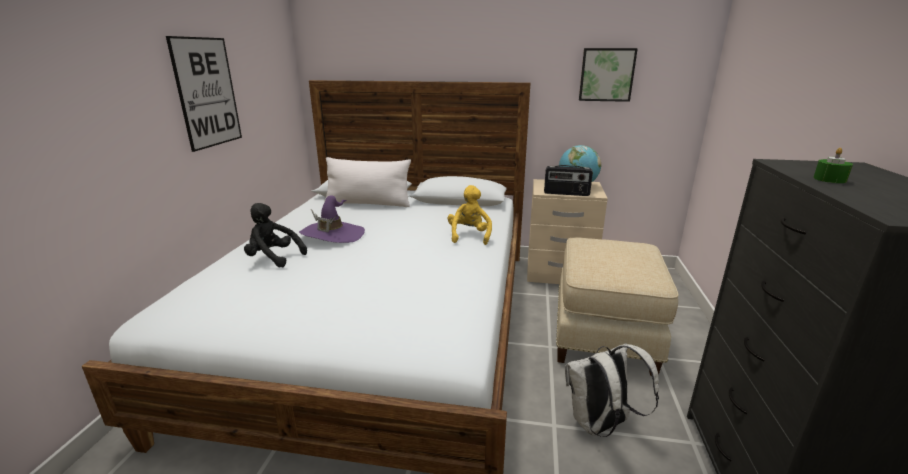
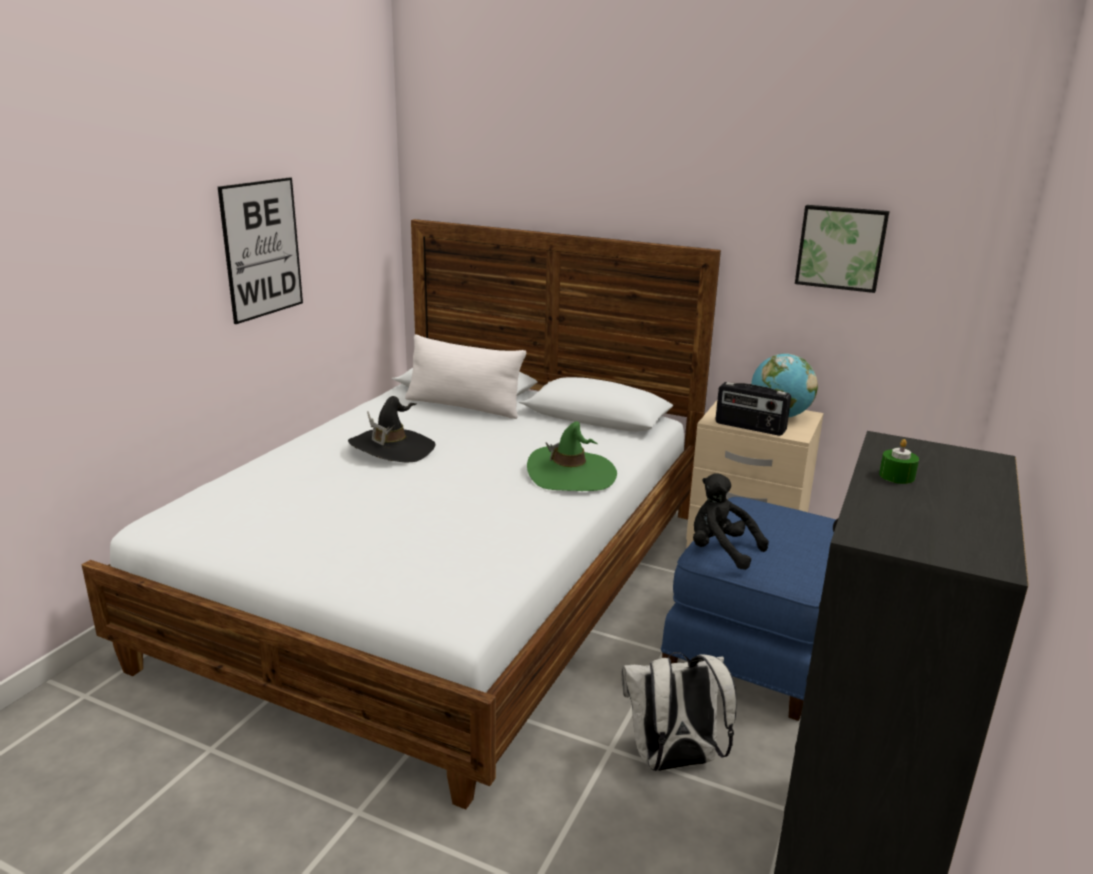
camera: 15 degrees right, 0 degrees up
black plush toy [244,203,307,268] -> black plush toy moved to [693,473,769,570]
purple hat [299,195,365,243] -> black hat [348,396,436,462]
yellow plush toy [447,185,492,245] -> green hat [527,421,617,491]
beige ottoman [556,238,679,376] -> blue ottoman [661,497,836,721]

